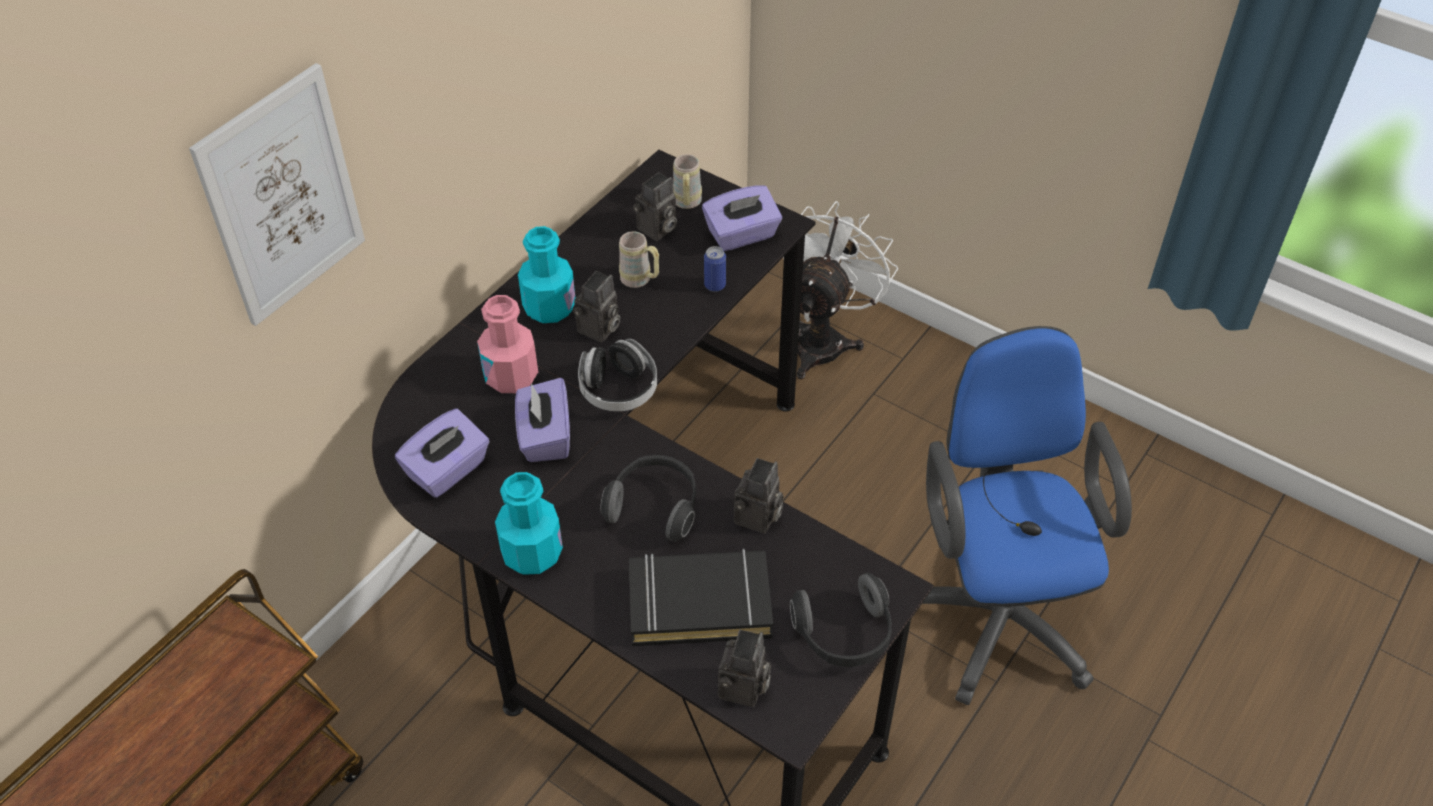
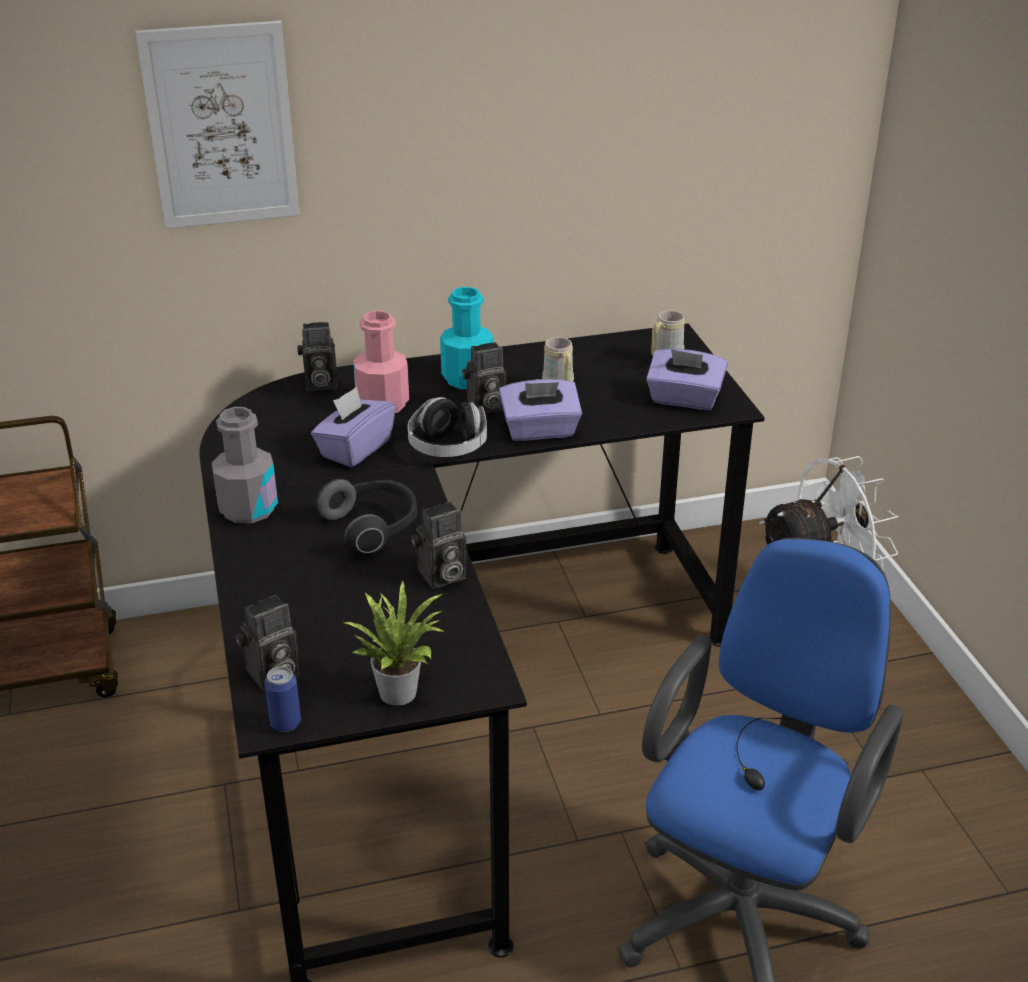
camera: 40 degrees right, 15 degrees down
purple tissue box [395,409,490,498] -> purple tissue box moved to [499,379,582,441]
turquoise bottle [495,472,563,575] -> grey bottle [212,407,278,523]
black book [629,549,773,646] -> none
camera [633,172,677,241] -> camera moved to [297,322,337,391]
can [704,246,726,292] -> can moved to [264,666,301,732]
headphones [790,572,892,667] -> potted plant [342,580,445,705]

